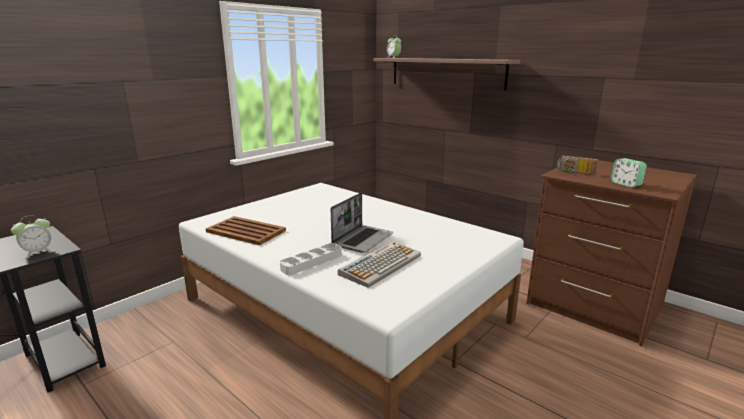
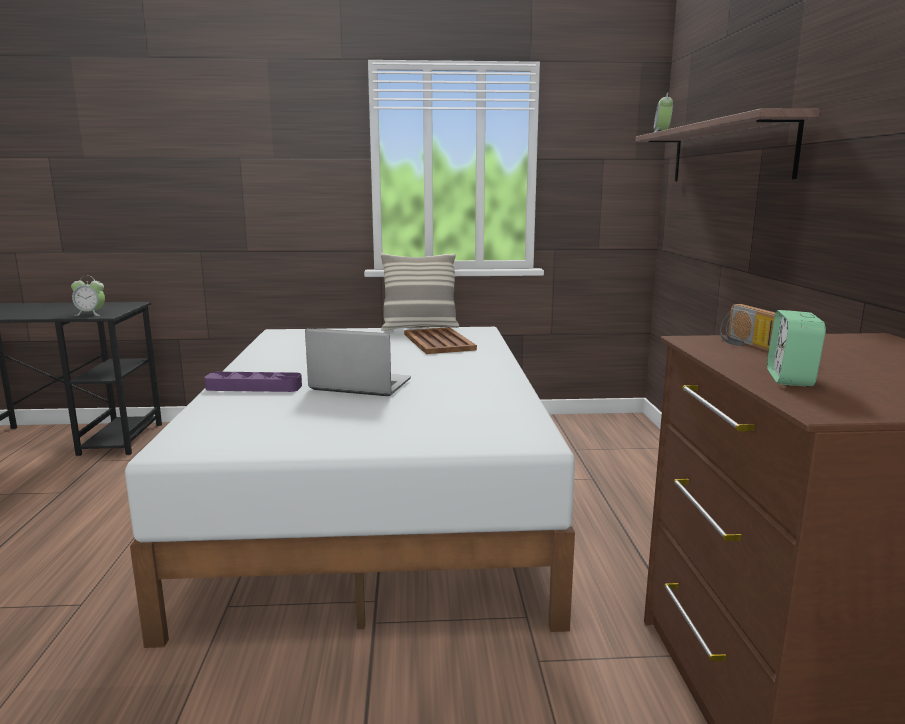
camera: 45 degrees right, 5 degrees down
brown tray [206,216,286,245] -> brown tray moved to [404,327,477,354]
grey tray [280,243,342,275] -> purple tray [204,372,302,392]
laptop [331,193,393,253] -> laptop turned 150 degrees counterclockwise [305,328,411,396]
keyboard [338,241,421,288] -> none
none -> pillow [380,253,459,331]

